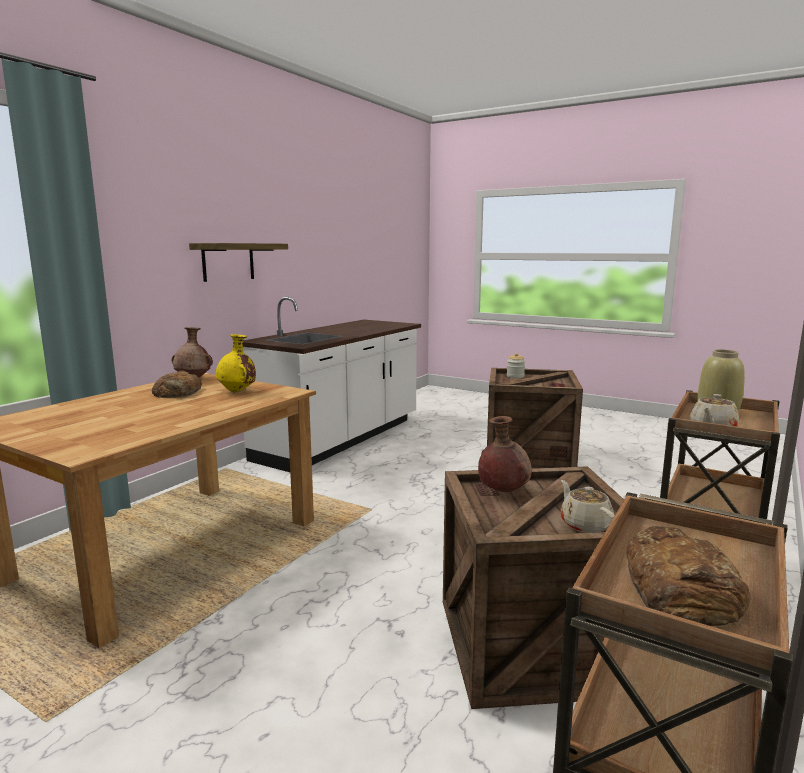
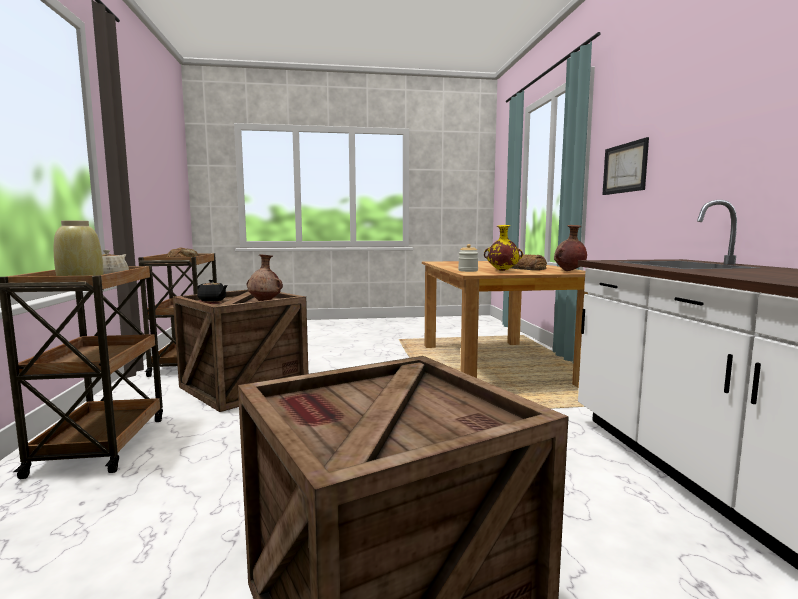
camera: 140 degrees right, 5 degrees down
shelf [189,243,288,282] -> none
jar [507,353,525,378] -> jar moved to [458,244,479,272]
beige teapot [561,480,615,533] -> black teapot [197,280,228,302]
none -> picture [602,137,649,195]

